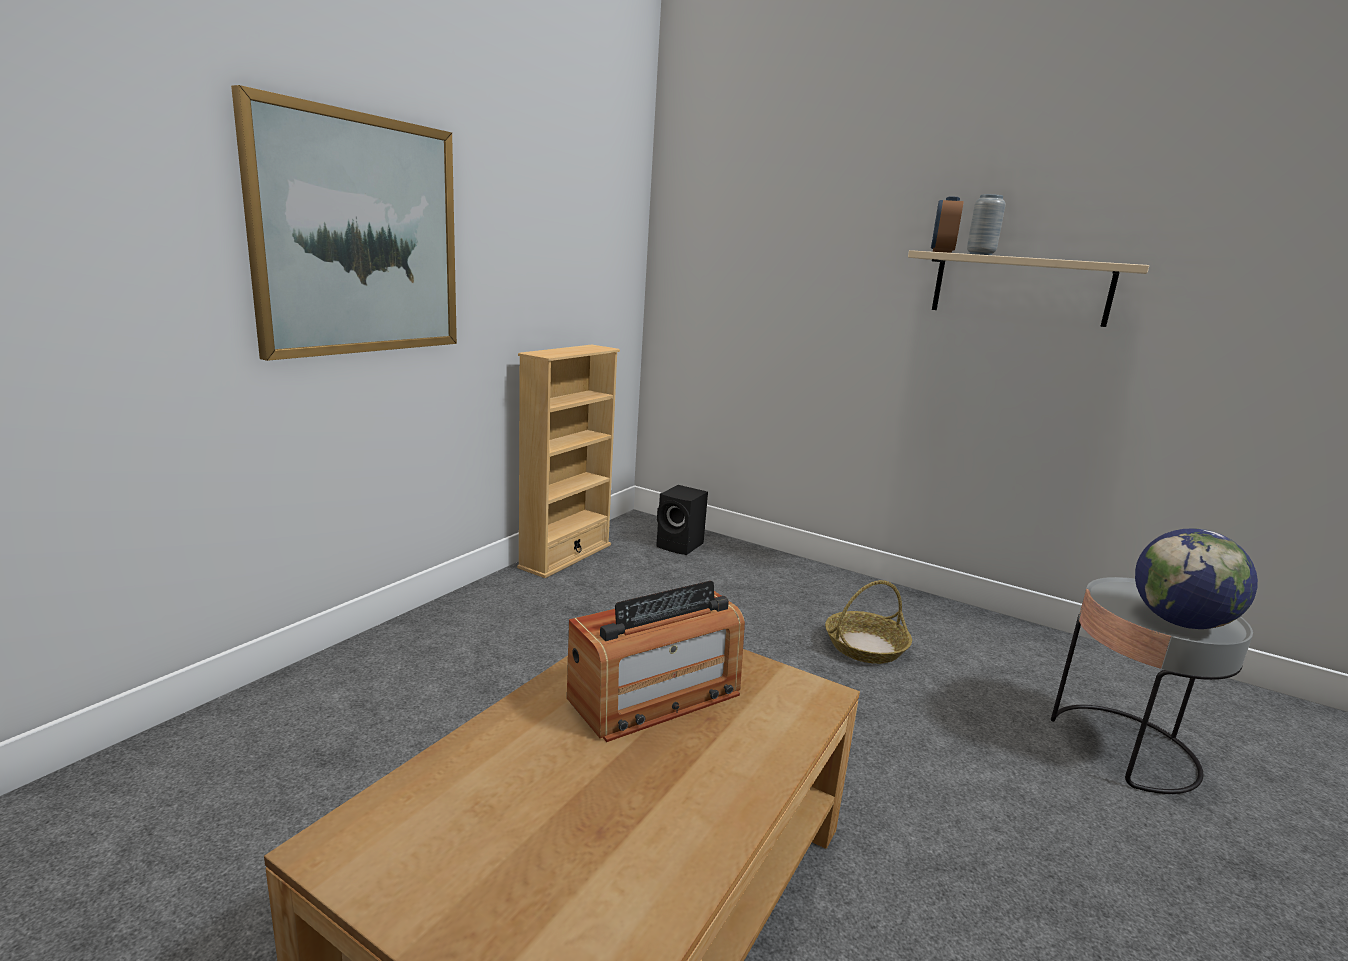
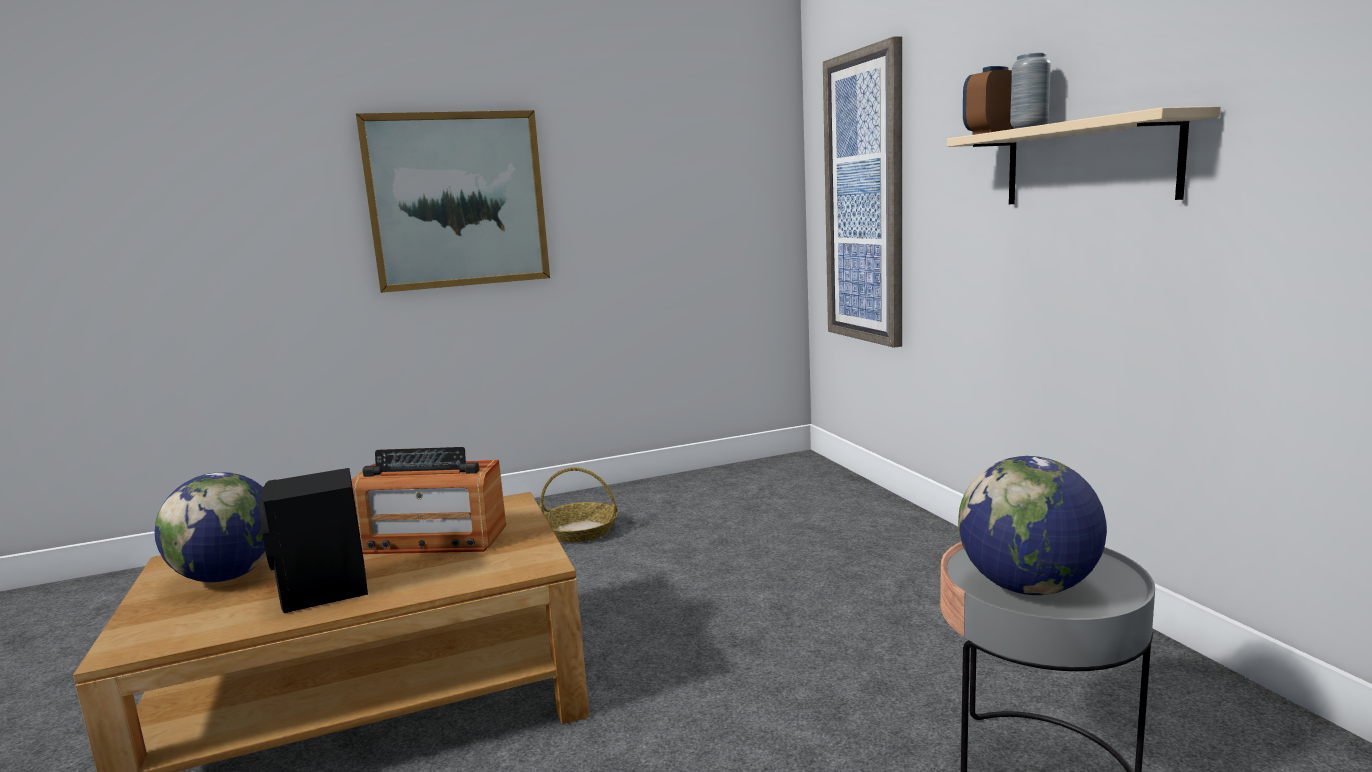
camera: 40 degrees right, 5 degrees down
beige bookcase [517,345,620,578] -> none
black speaker [656,485,708,555] -> black speaker moved to [260,468,368,613]
basket [825,580,912,664] -> basket moved to [540,467,618,543]
none -> globe [155,472,266,582]
none -> picture [823,37,902,348]

